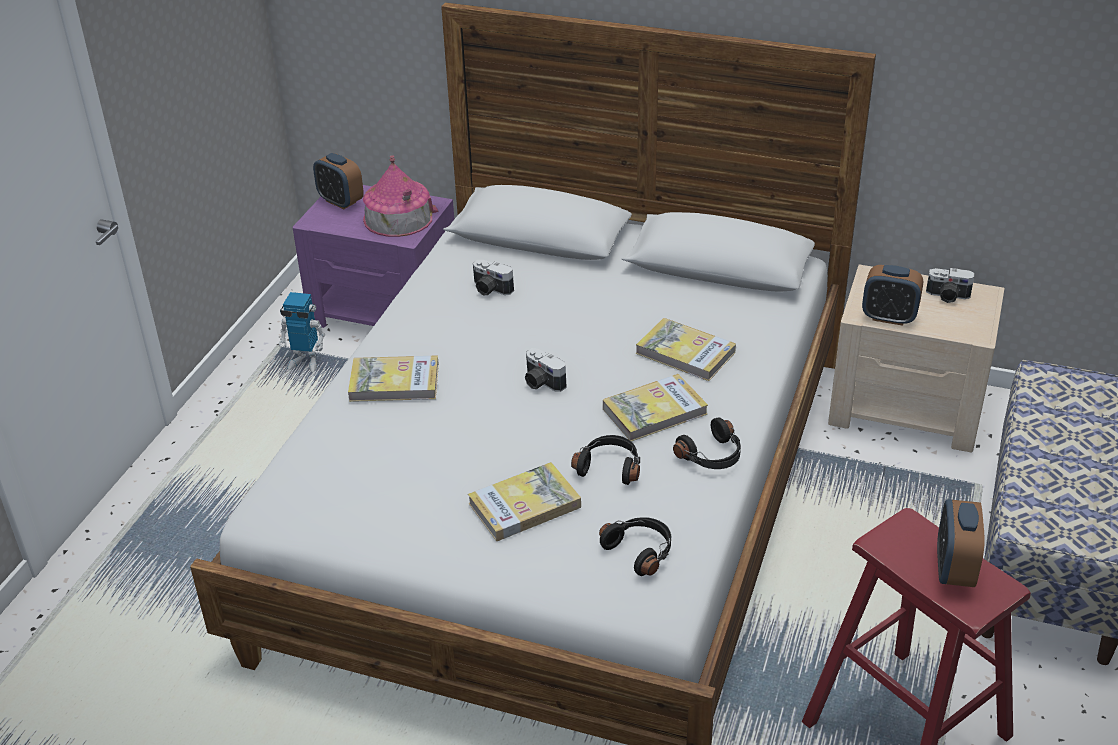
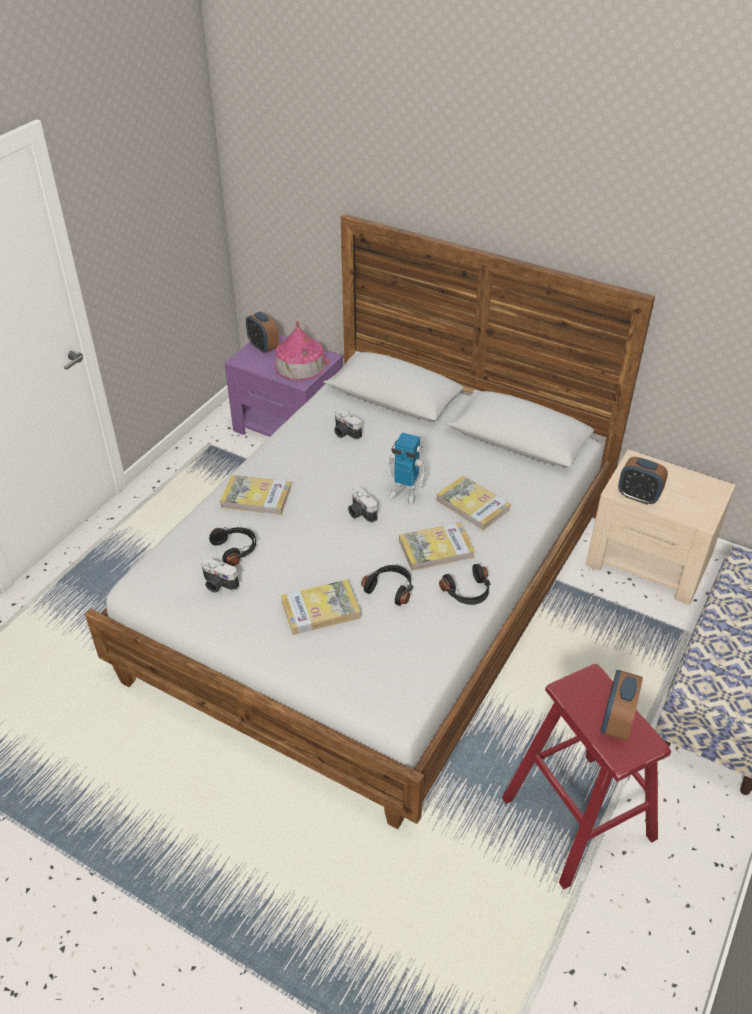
camera: 10 degrees right, 5 degrees up
toy robot [279,292,325,372] -> toy robot moved to [384,432,427,505]
black headphones [599,517,671,576] -> black headphones moved to [209,527,256,566]
camera [926,268,975,303] -> camera moved to [201,559,240,593]

